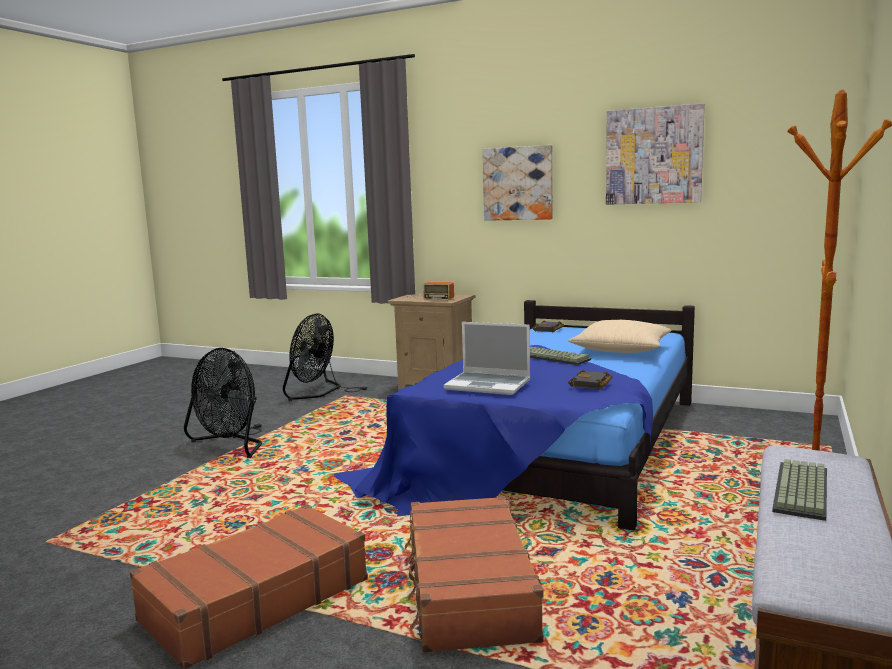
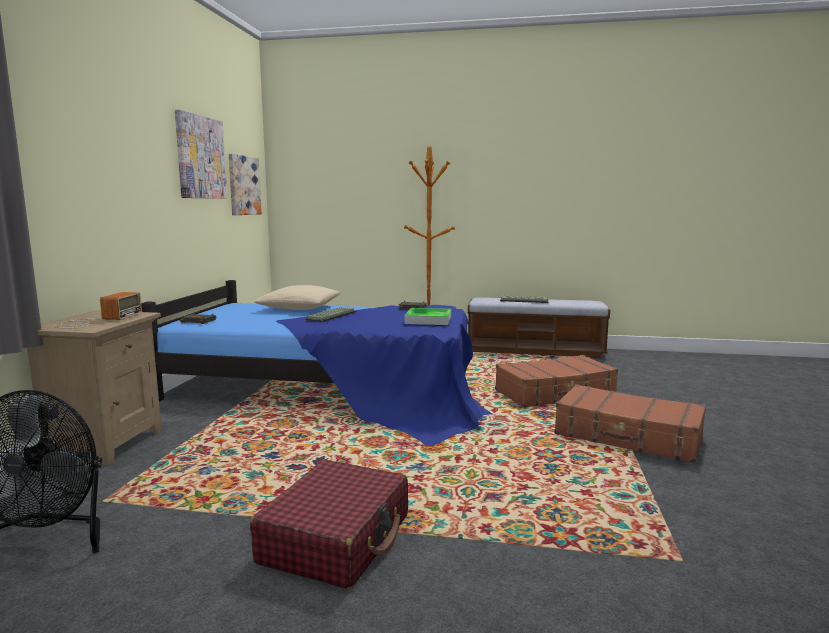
camera: 105 degrees left, 0 degrees up
black fan [184,348,262,458] -> red suitcase [250,460,408,589]
laptop [444,322,530,395] -> tray [405,308,451,325]
picture [483,145,553,221] -> picture moved to [228,154,262,215]

